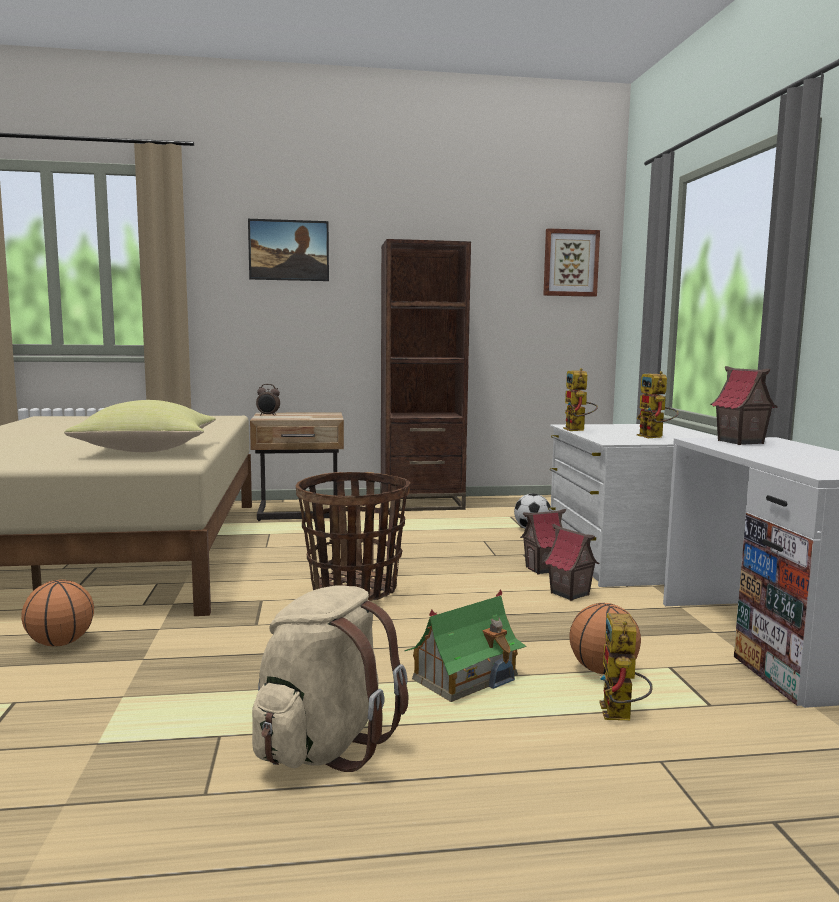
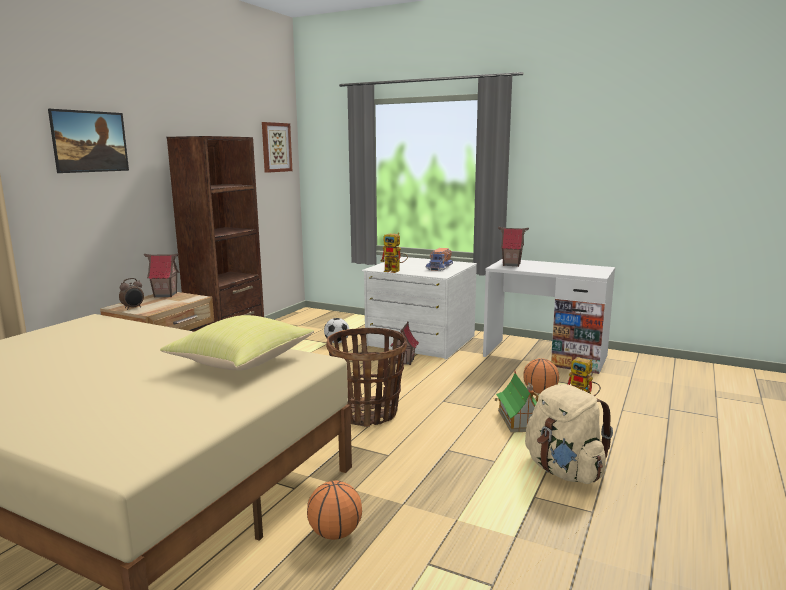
camera: 55 degrees left, 5 degrees up
toy house [544,524,599,601] -> toy house moved to [144,253,179,298]
toy robot [637,371,678,438] -> toy truck [425,248,453,271]

